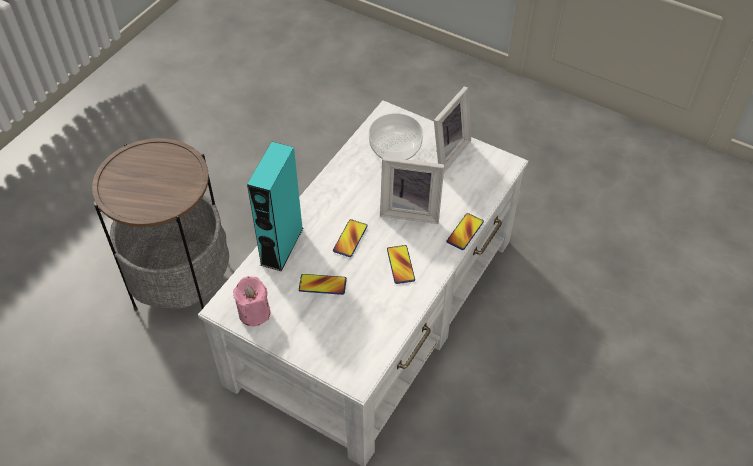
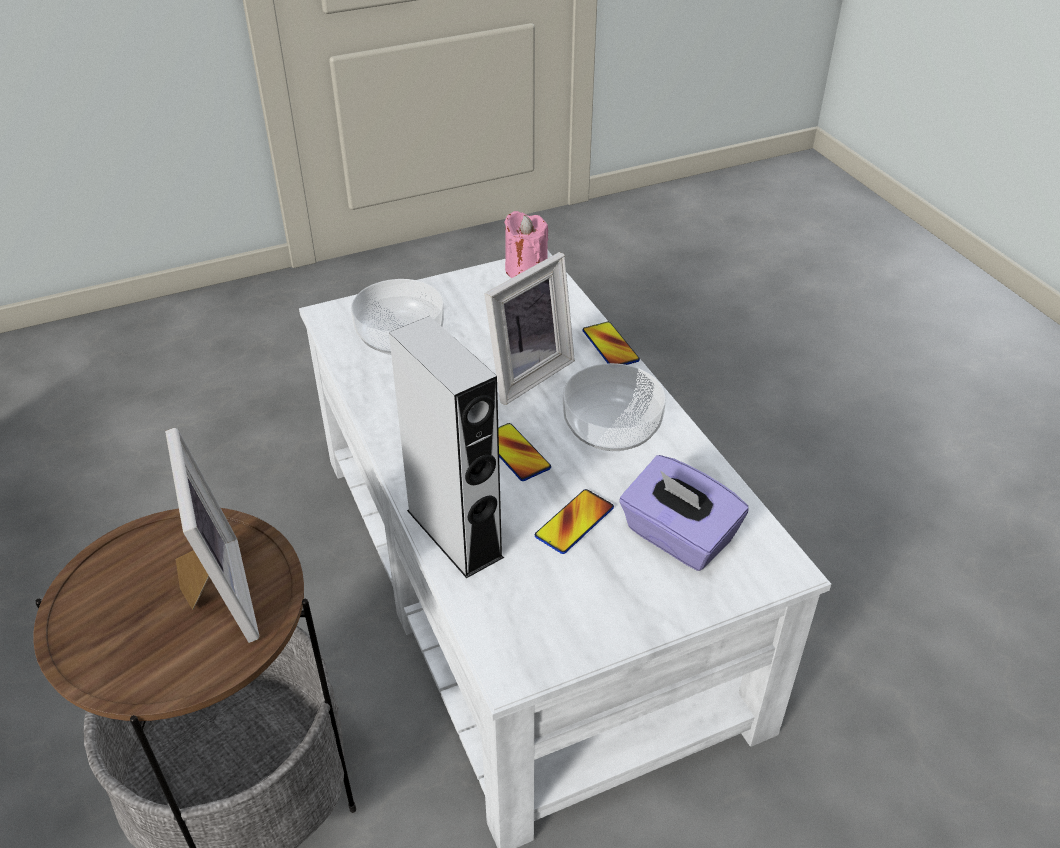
camera: 55 degrees left, 10 degrees down
pink candle [233,276,270,326] -> pink candle moved to [504,211,548,278]
turquoise speaker [247,142,303,272] -> grey speaker [389,316,504,578]
phone [387,245,415,284] -> bowl [563,363,666,451]
picture frame [434,86,471,173] -> picture frame moved to [165,428,260,643]
none -> purple tissue box [619,455,749,571]

